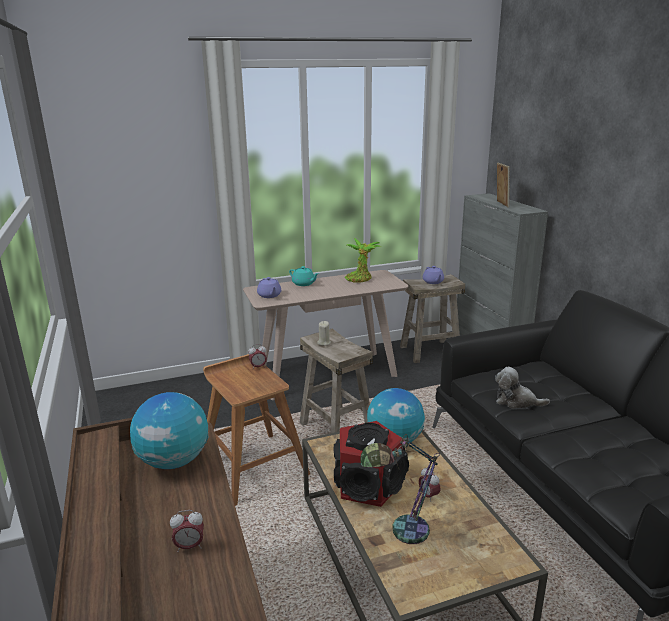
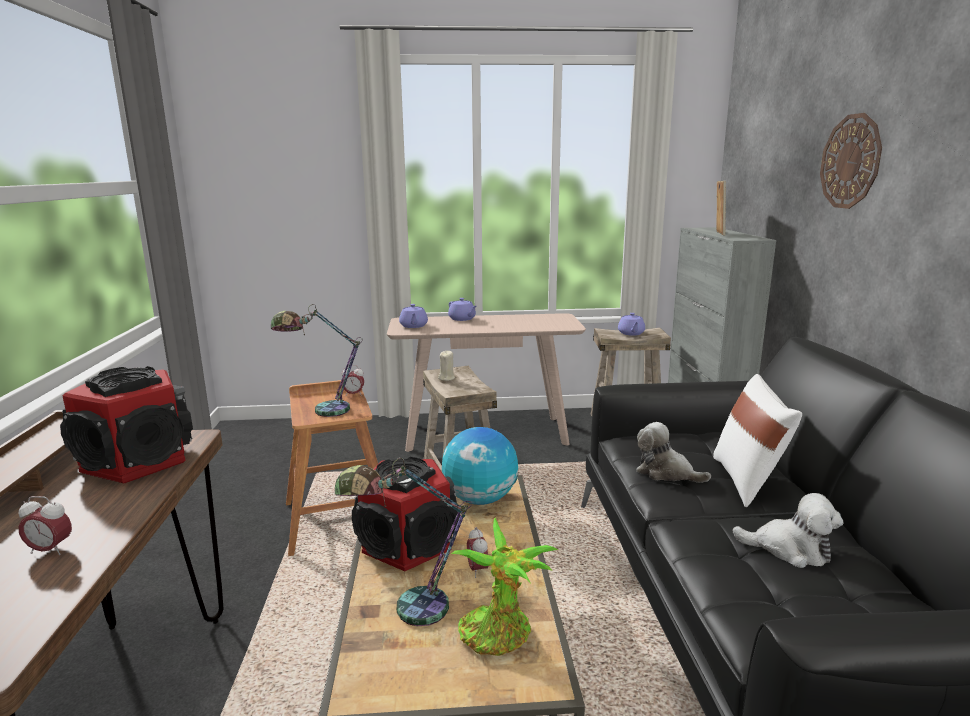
camera: 15 degrees right, 5 degrees down
globe [130,392,208,469] -> speaker [60,366,193,483]
turquoise teapot [289,266,319,286] -> purple teapot [448,298,477,321]
potted plant [345,238,381,283] -> potted plant moved to [451,517,559,656]
none -> table lamp [271,304,363,417]
none -> white pillow [713,374,802,507]
none -> plush toy [732,493,843,568]
none -> wall clock [820,113,882,209]

